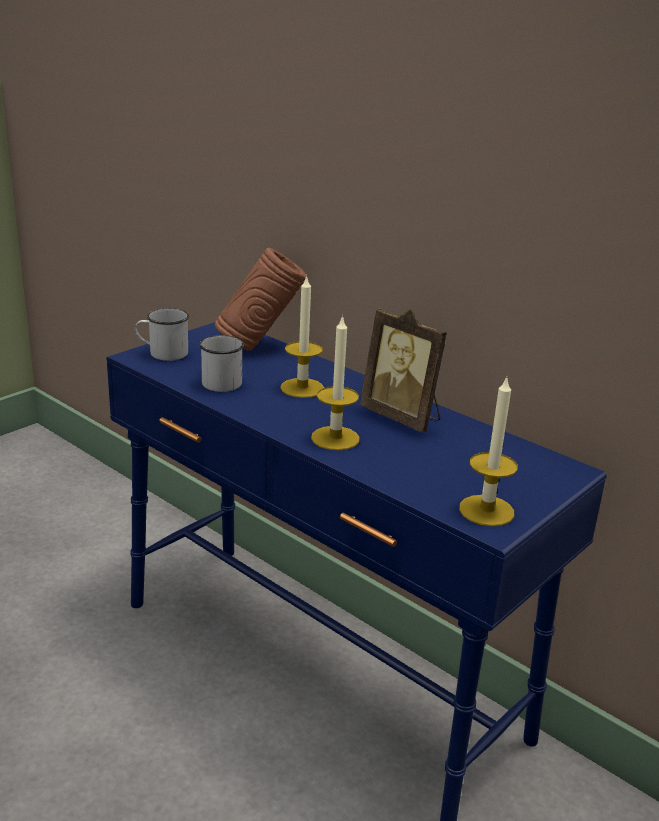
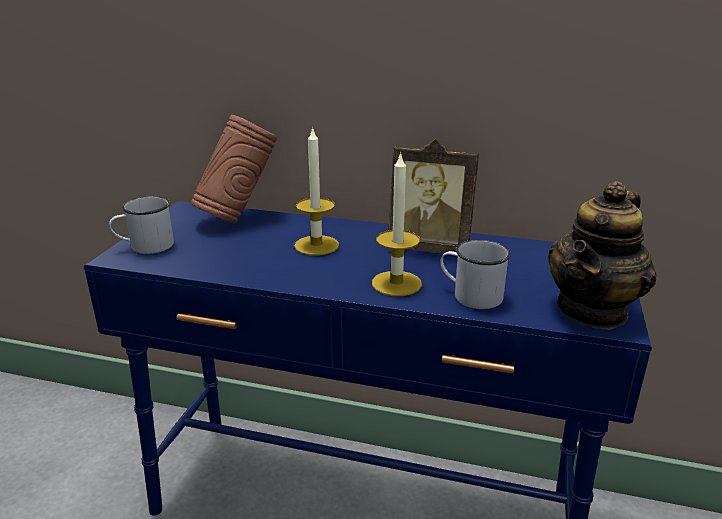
camera: 25 degrees left, 0 degrees up
white mug [199,335,244,392] -> white mug moved to [440,240,511,309]
candle [459,375,518,527] -> teapot [548,181,657,330]

